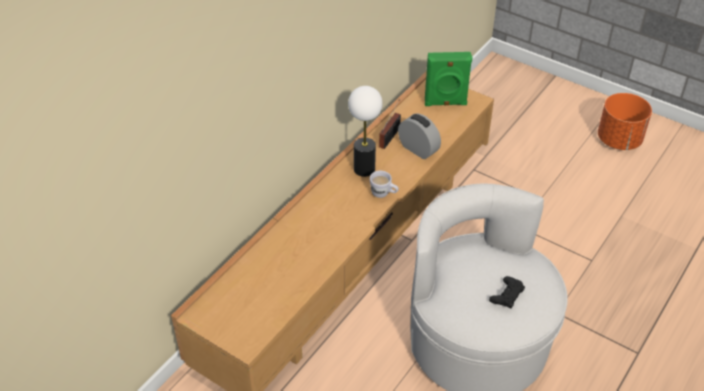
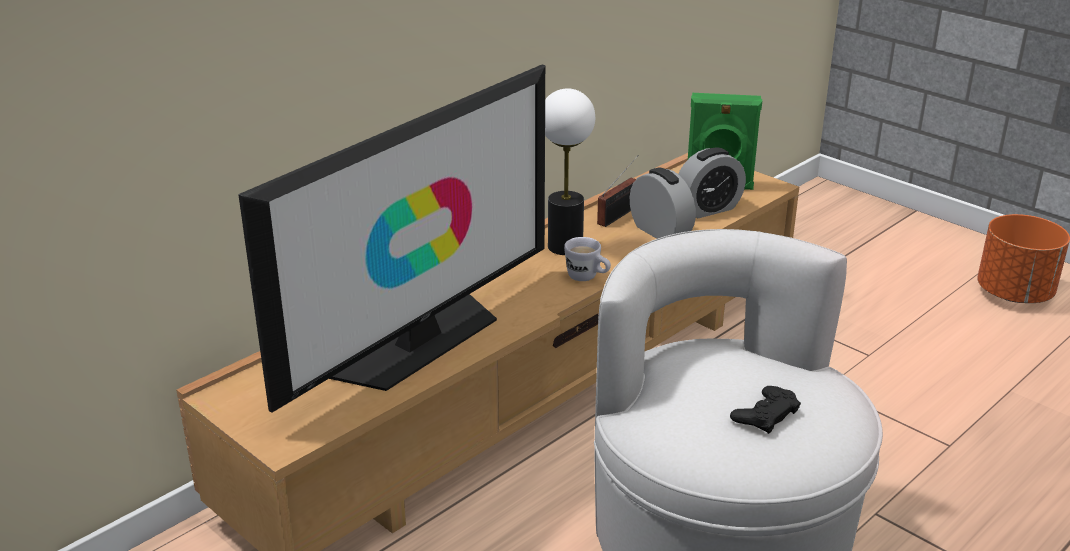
camera: 10 degrees right, 15 degrees down
none -> television [238,64,545,413]
none -> alarm clock [678,148,746,218]

